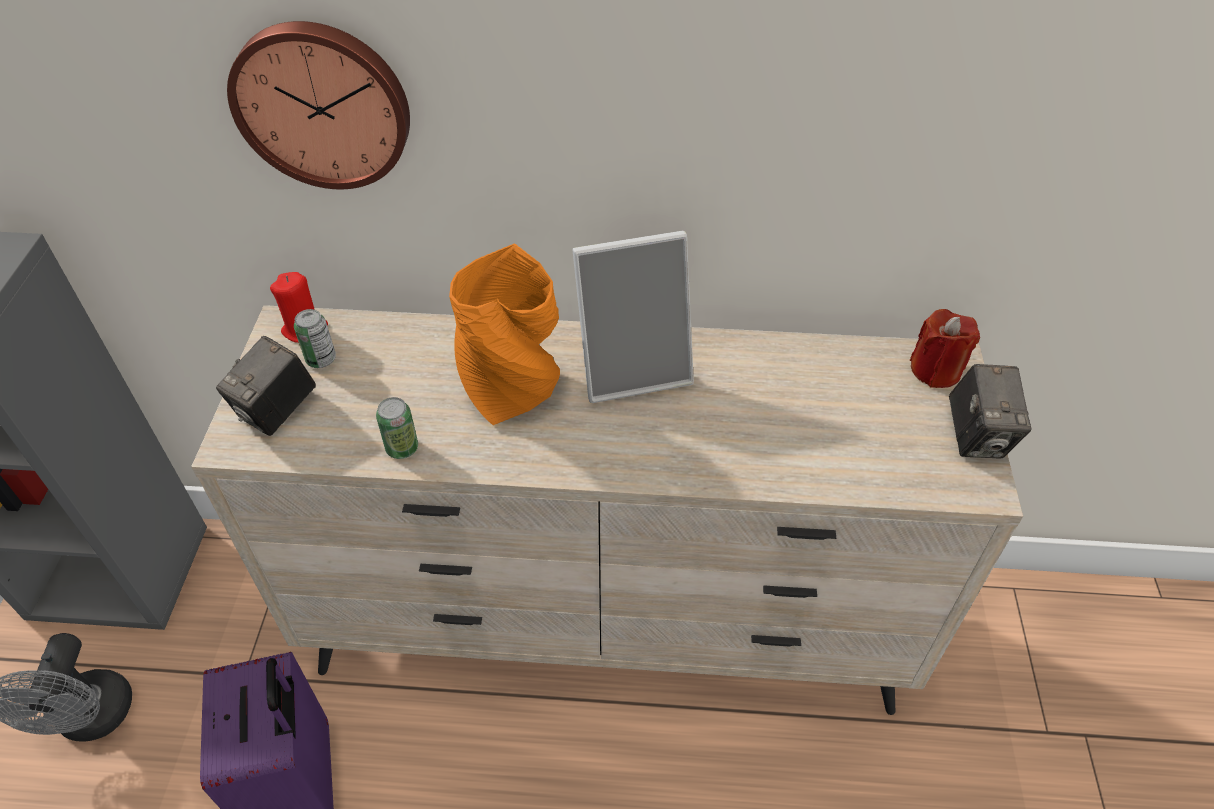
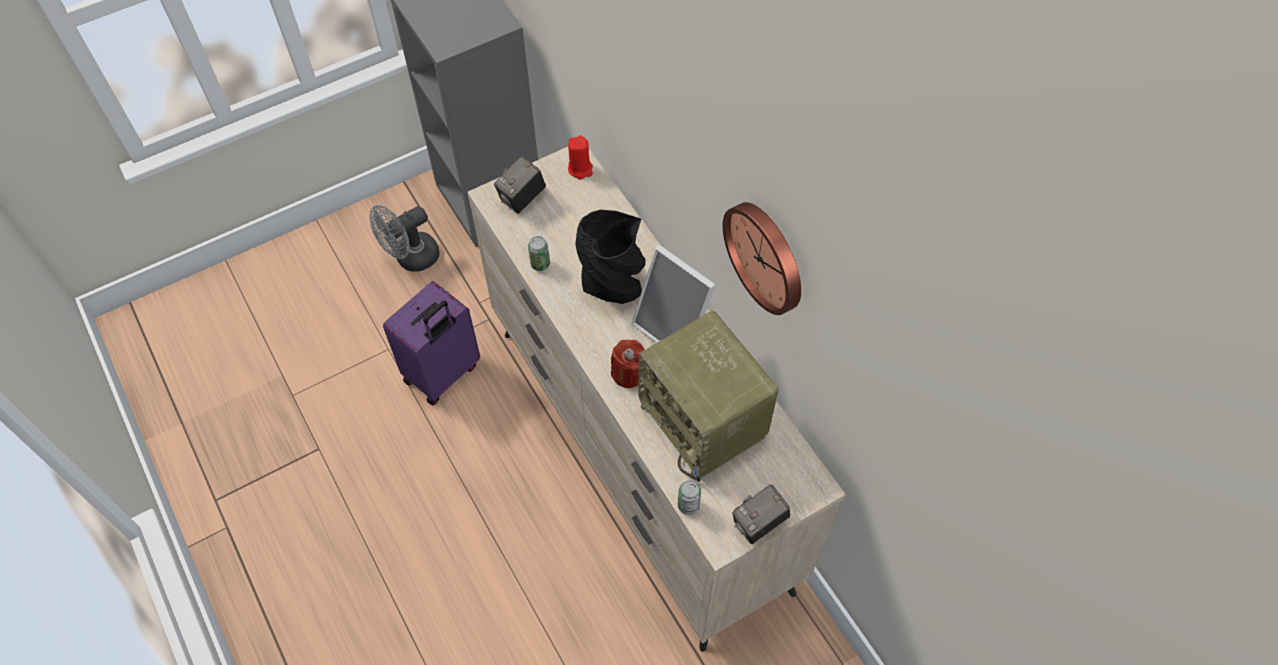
camera: 55 degrees right, 10 degrees up
camera [216,336,316,436] -> camera turned 45 degrees counterclockwise [494,156,546,214]
wall clock [227,21,410,189] -> wall clock moved to [722,202,801,315]
can [294,309,336,368] -> can moved to [678,480,701,515]
orange vase [449,243,560,425] -> black vase [575,209,645,304]
red candle [910,309,980,388] -> red candle moved to [611,340,644,388]
none -> radio [639,311,779,482]

